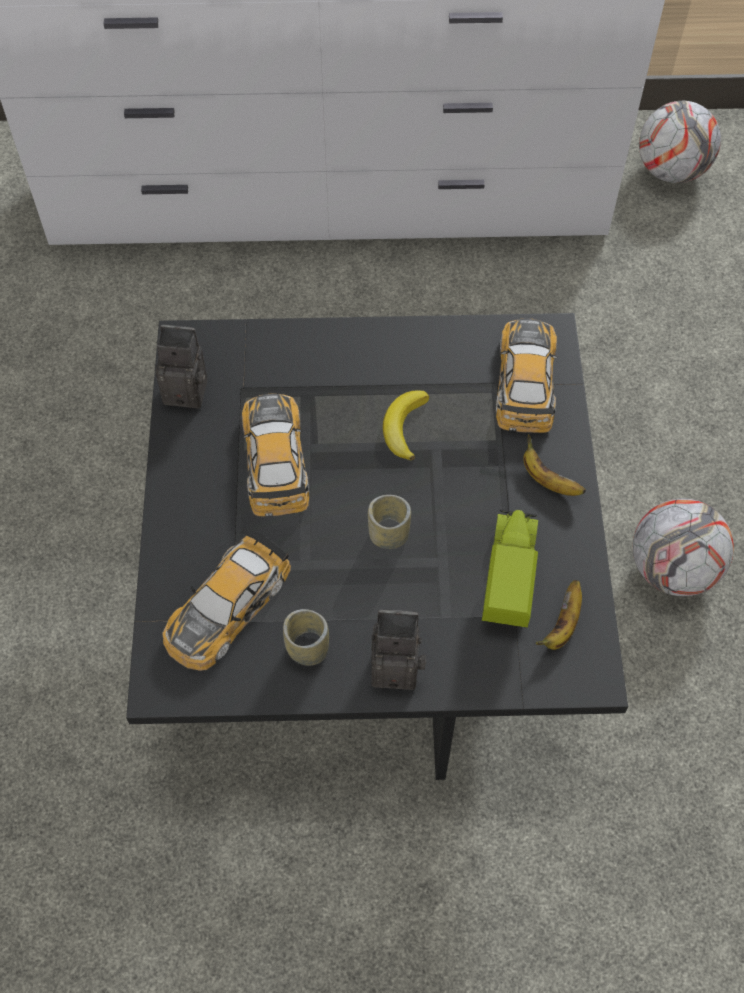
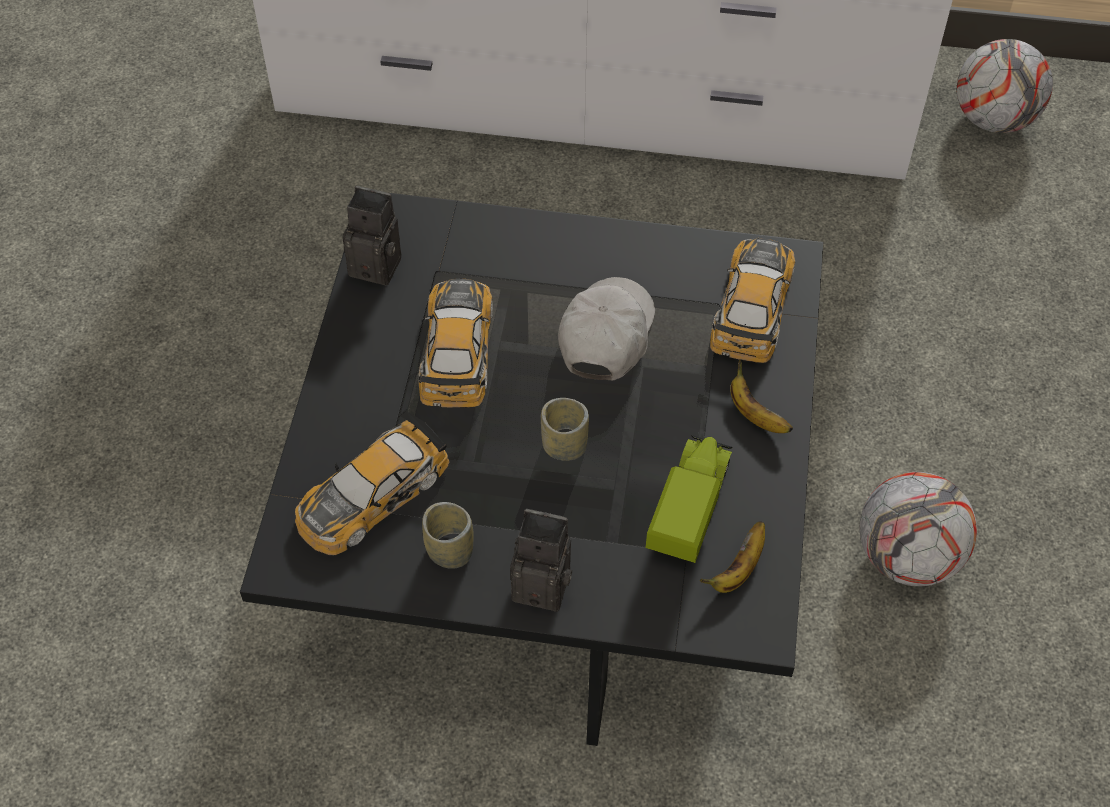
camera: 10 degrees right, 5 degrees down
banana [383,390,429,460] -> white cap [558,277,655,380]

